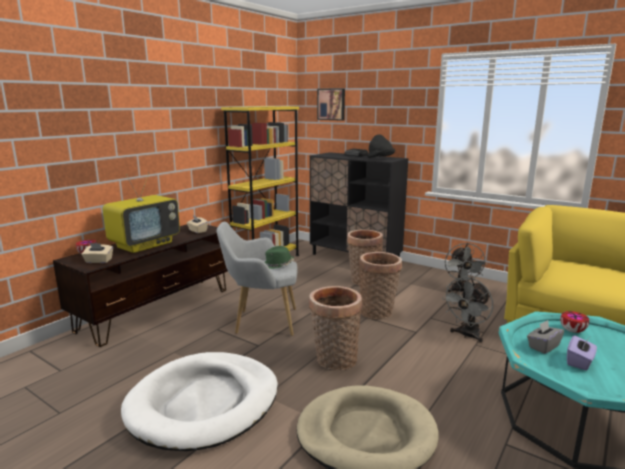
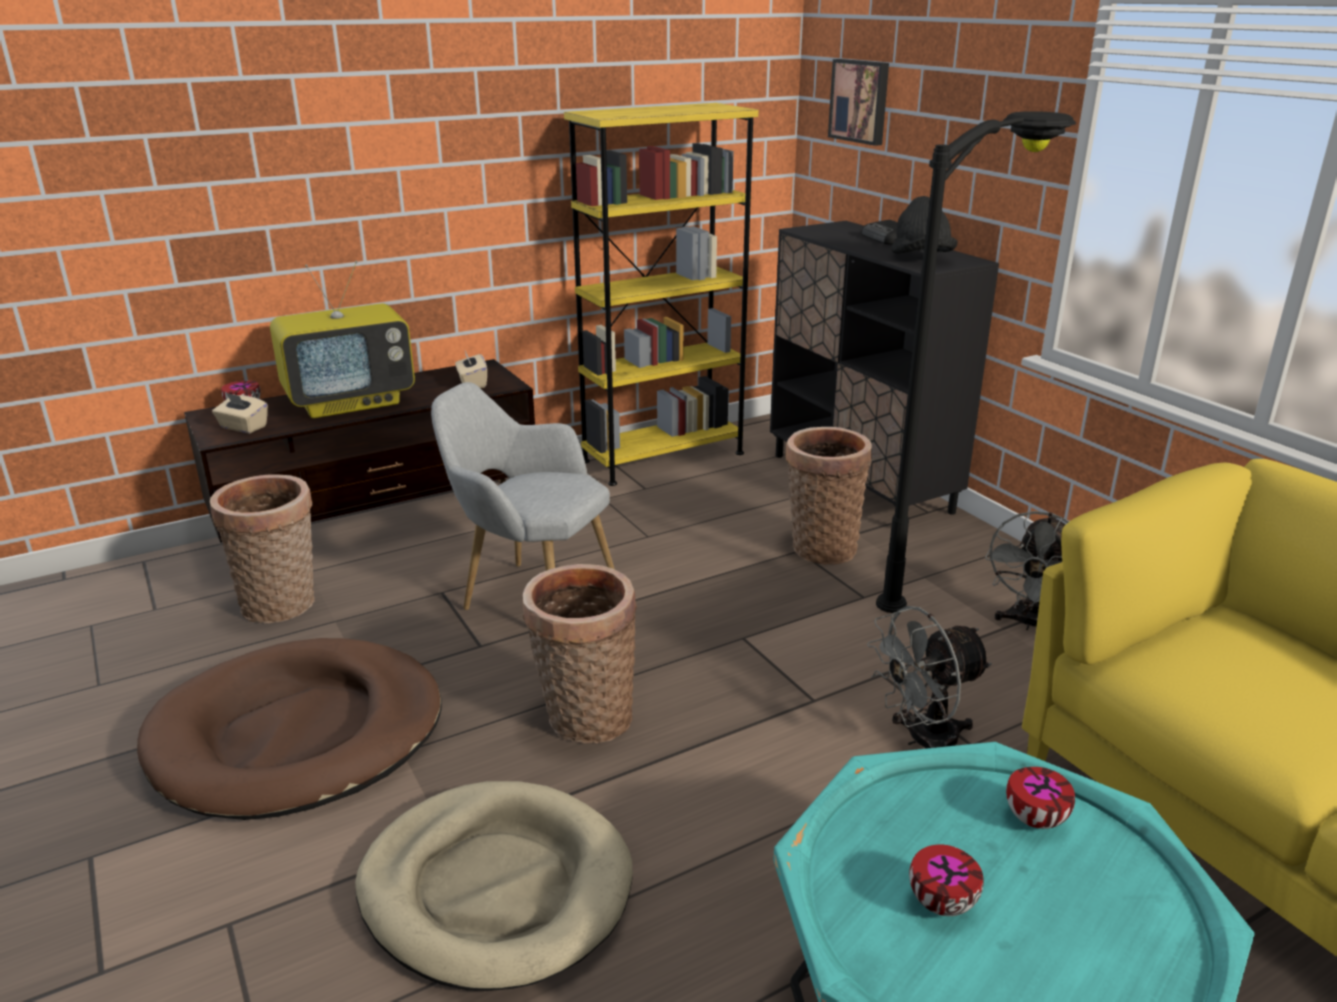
camera: 25 degrees right, 10 degrees up
white dog bed [121,352,278,451] -> brown dog bed [137,638,442,820]
green hat [265,246,294,269] -> none
basket [359,252,402,320] -> basket moved to [210,475,315,624]
grey tissue box [527,320,564,354] -> none
purple tissue box [567,335,597,370] -> bowl [909,844,984,916]
none -> black floor lamp [876,111,1076,613]

